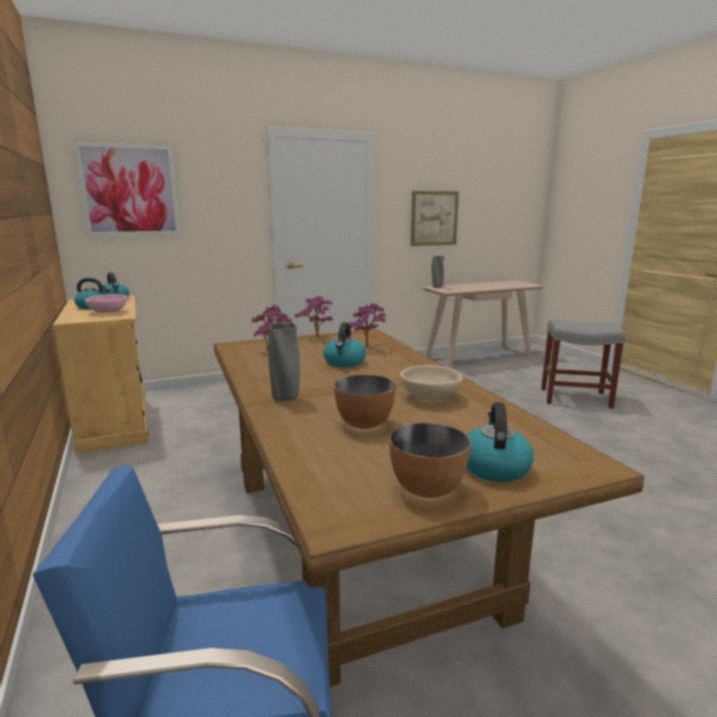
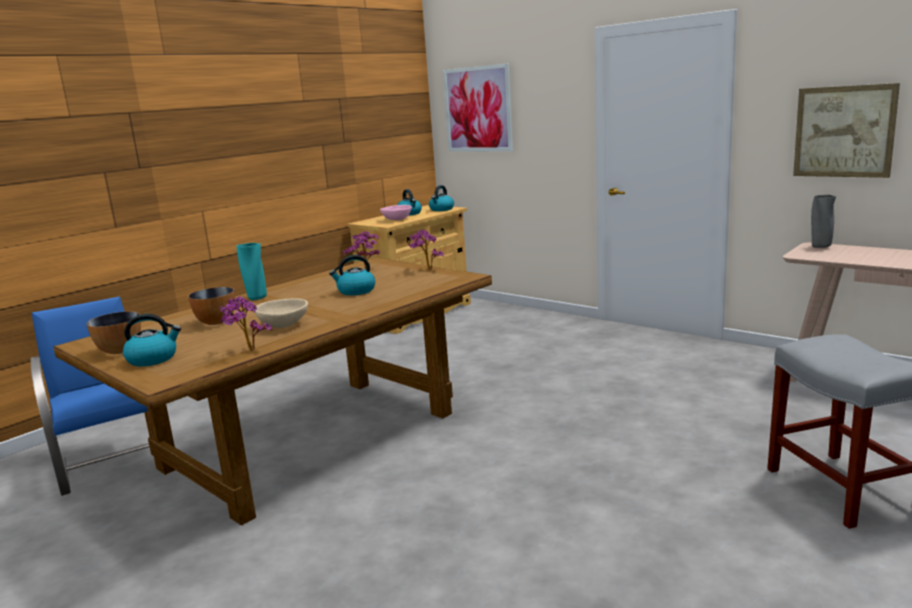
camera: 65 degrees right, 0 degrees up
grey vase [268,322,300,401] -> turquoise vase [237,243,267,300]
potted plant [350,303,386,347] -> potted plant moved to [220,297,272,351]

